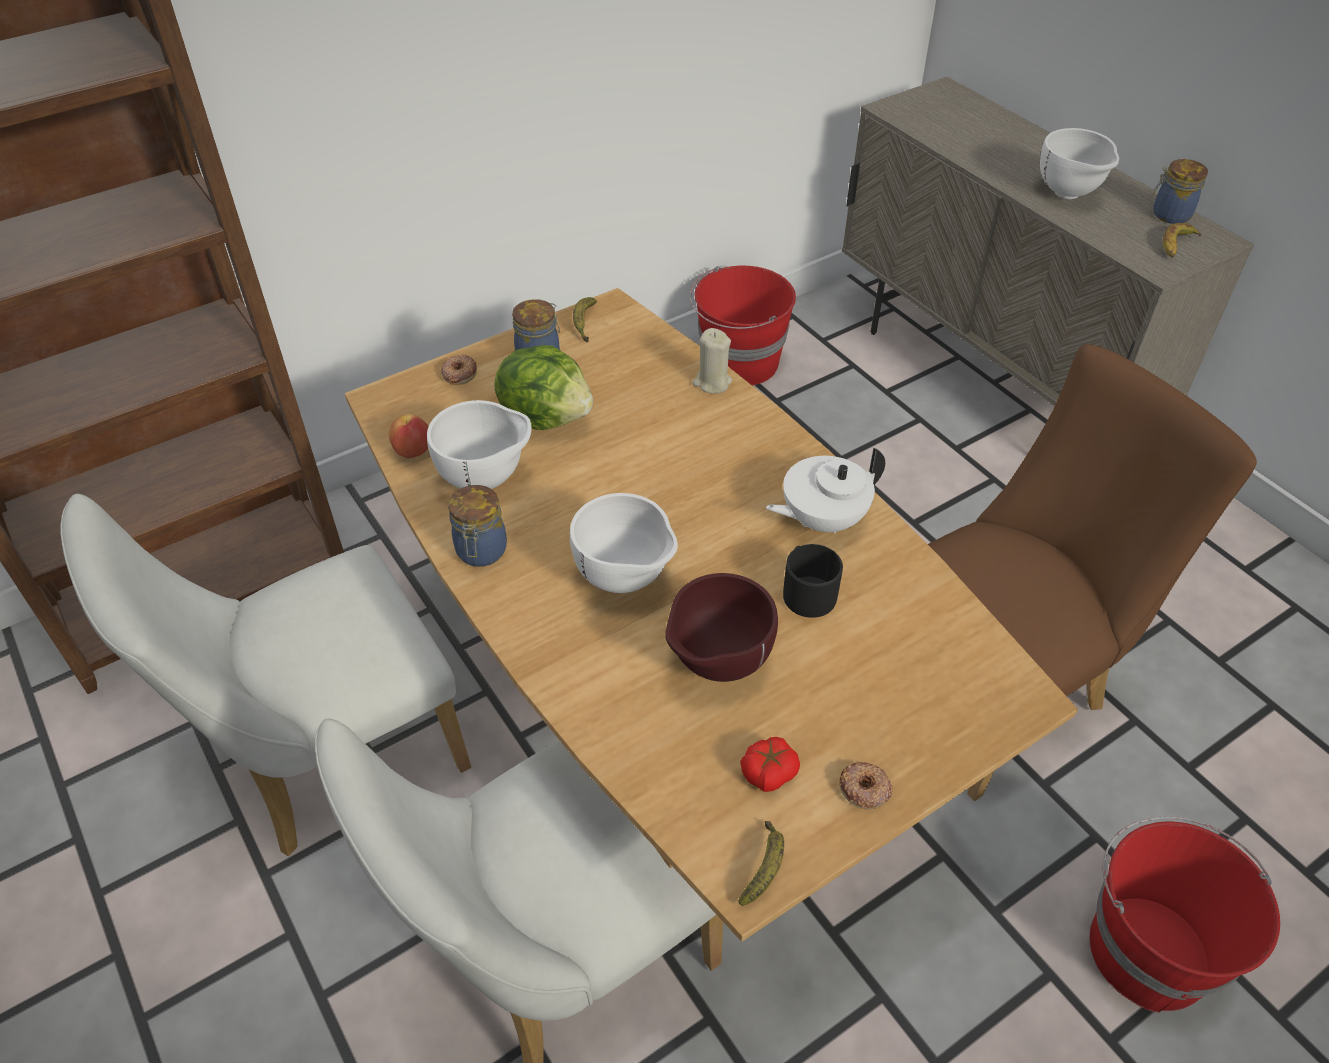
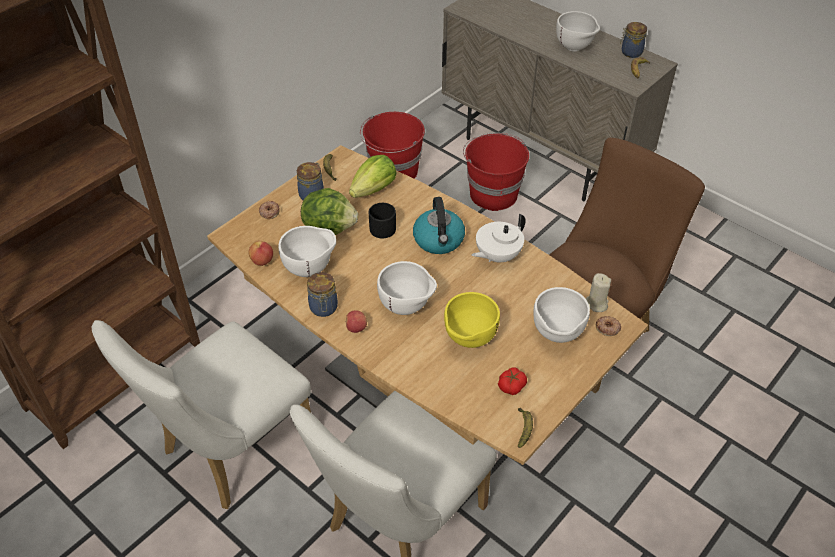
camera: 15 degrees left, 0 degrees up
brown bowl [665,573,778,682] -> yellow bowl [444,292,500,348]
beige candle [692,328,732,394] -> beige candle moved to [585,273,611,312]
black mug [783,544,843,618] -> black mug moved to [369,203,396,238]
donut [839,762,893,809] -> donut moved to [596,316,621,336]
red bucket [1090,816,1280,1012] -> red bucket moved to [463,133,529,211]
none -> apple [345,310,367,333]
none -> lettuce [349,155,396,198]
none -> kettle [413,197,465,254]
none -> white bowl [533,287,590,343]

